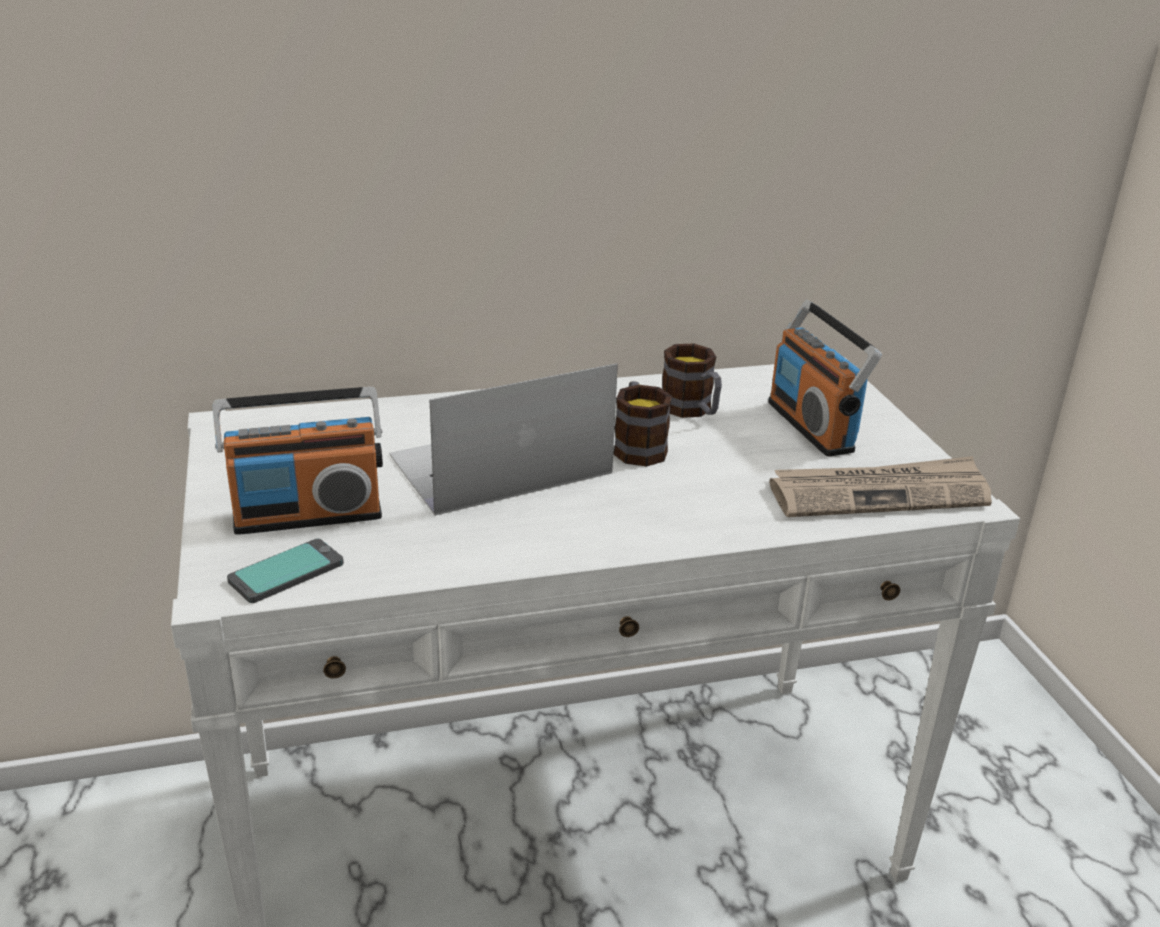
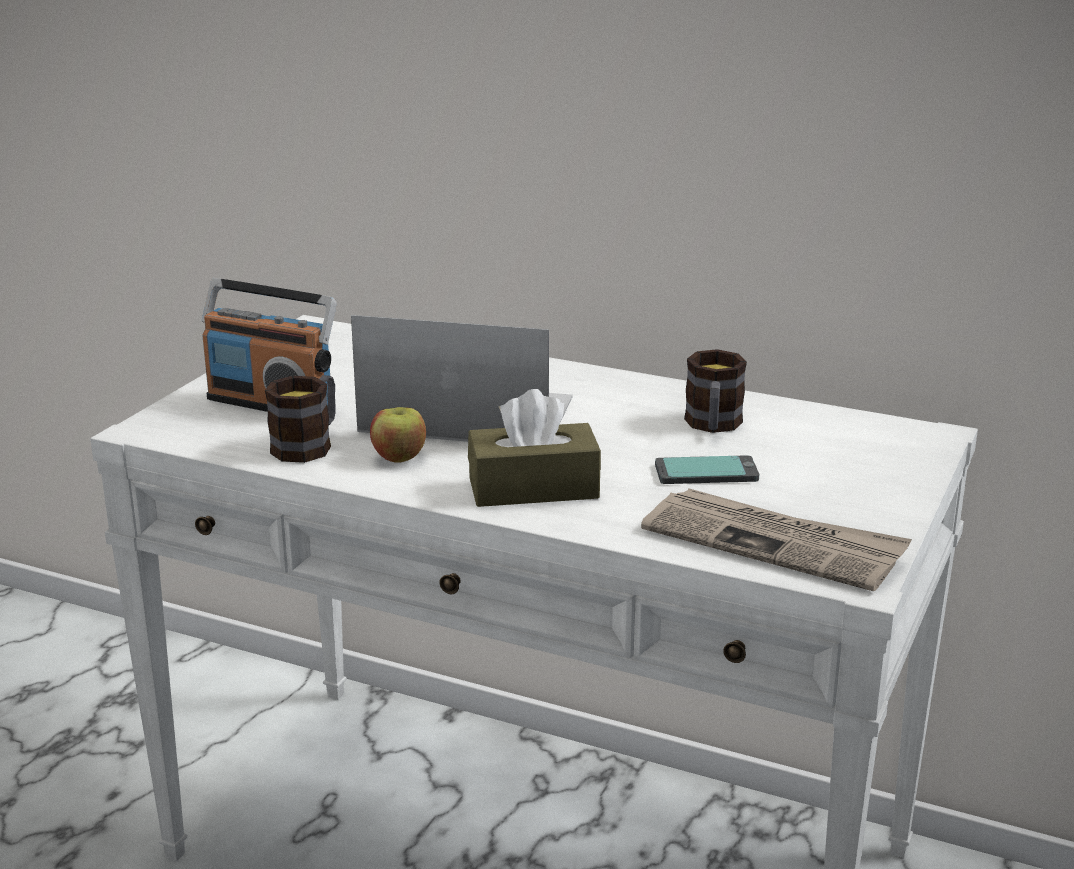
camera: 40 degrees right, 5 degrees down
phone [227,539,344,603] -> phone moved to [655,455,759,484]
mug [613,381,672,467] -> mug moved to [265,375,336,463]
radio [768,300,882,457] -> none
none -> apple [370,407,426,463]
none -> brown tissue box [468,389,601,507]

